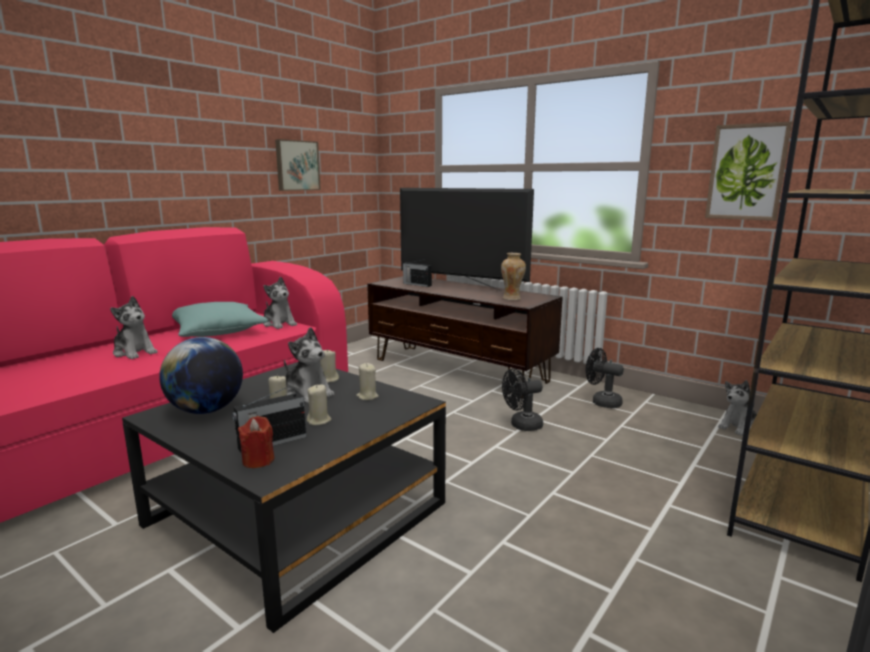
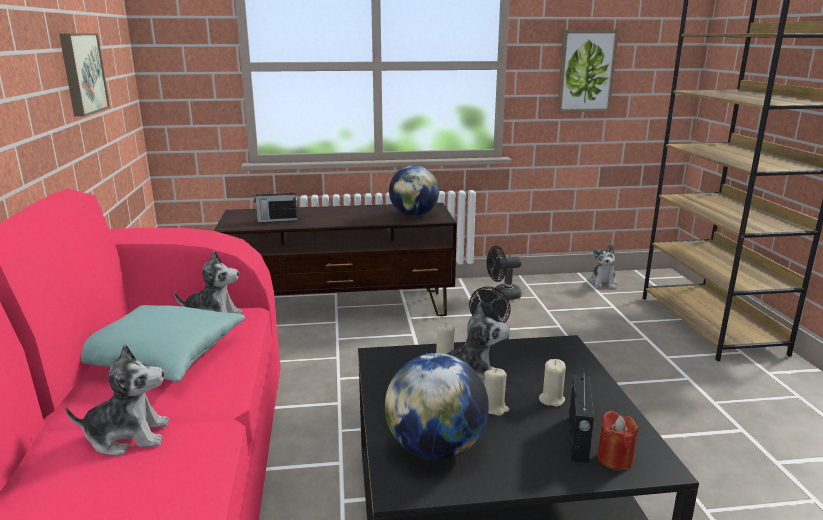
camera: 45 degrees left, 5 degrees up
beige candle [356,363,379,400] -> none
television [400,188,534,291] -> none
vase [501,253,526,300] -> globe [389,165,439,216]

